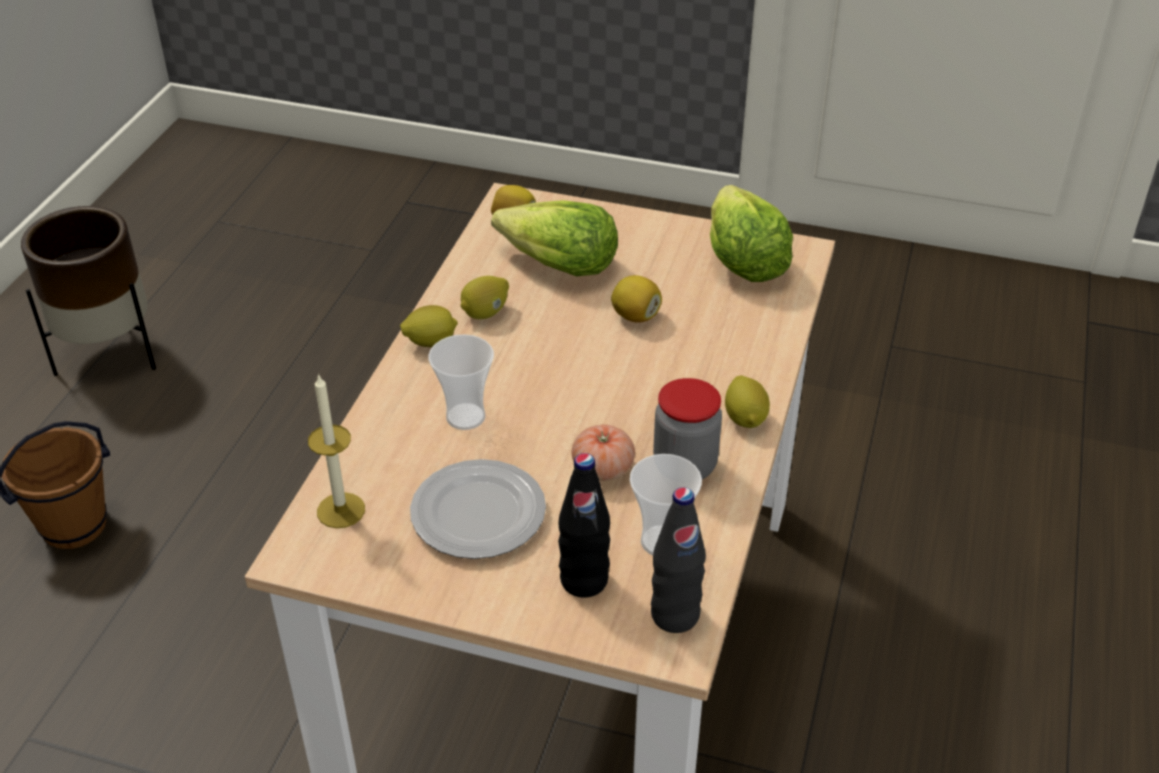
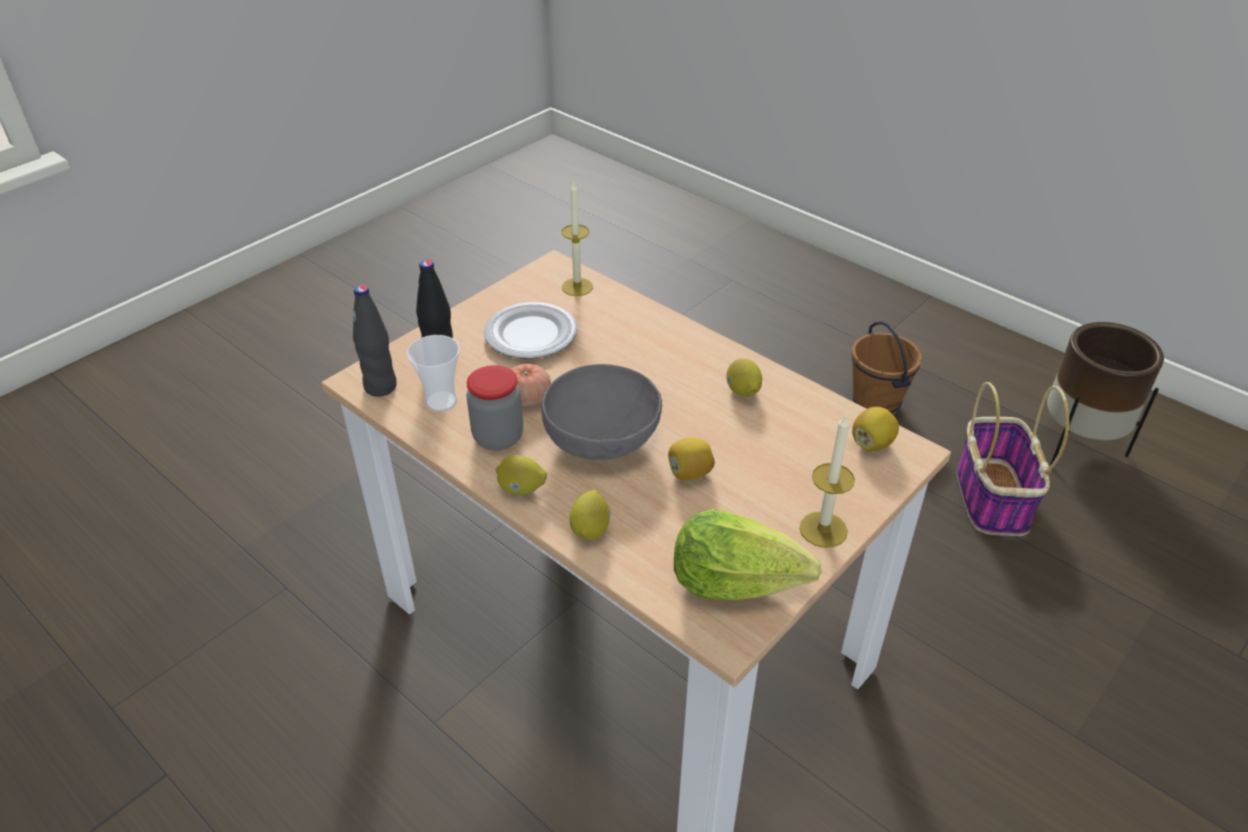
camera: 115 degrees right, 0 degrees up
lemon [400,305,458,347] -> lemon moved to [570,490,610,540]
cup [429,334,494,430] -> none
lettuce [491,200,618,276] -> none
none -> grey bowl [541,364,662,460]
none -> candle [799,414,855,548]
none -> basket [957,382,1069,536]

